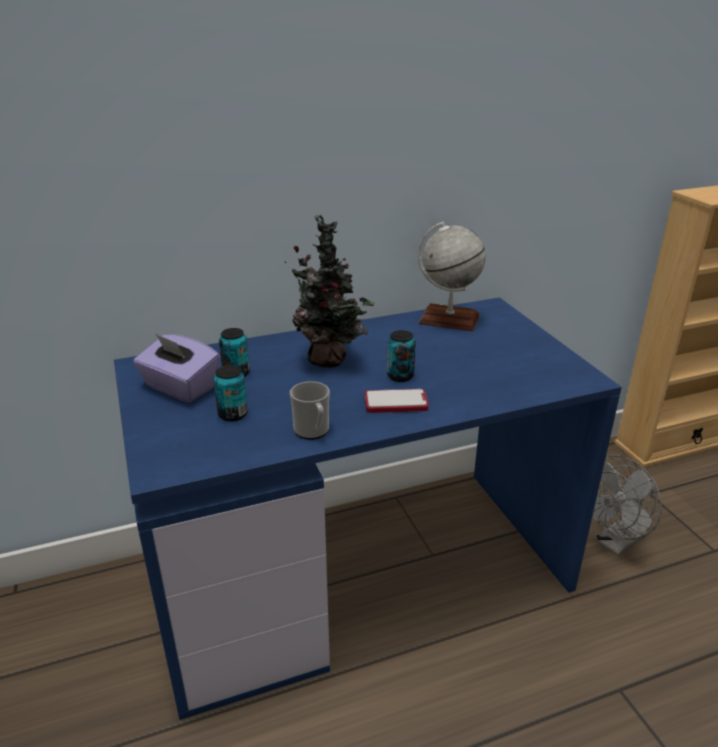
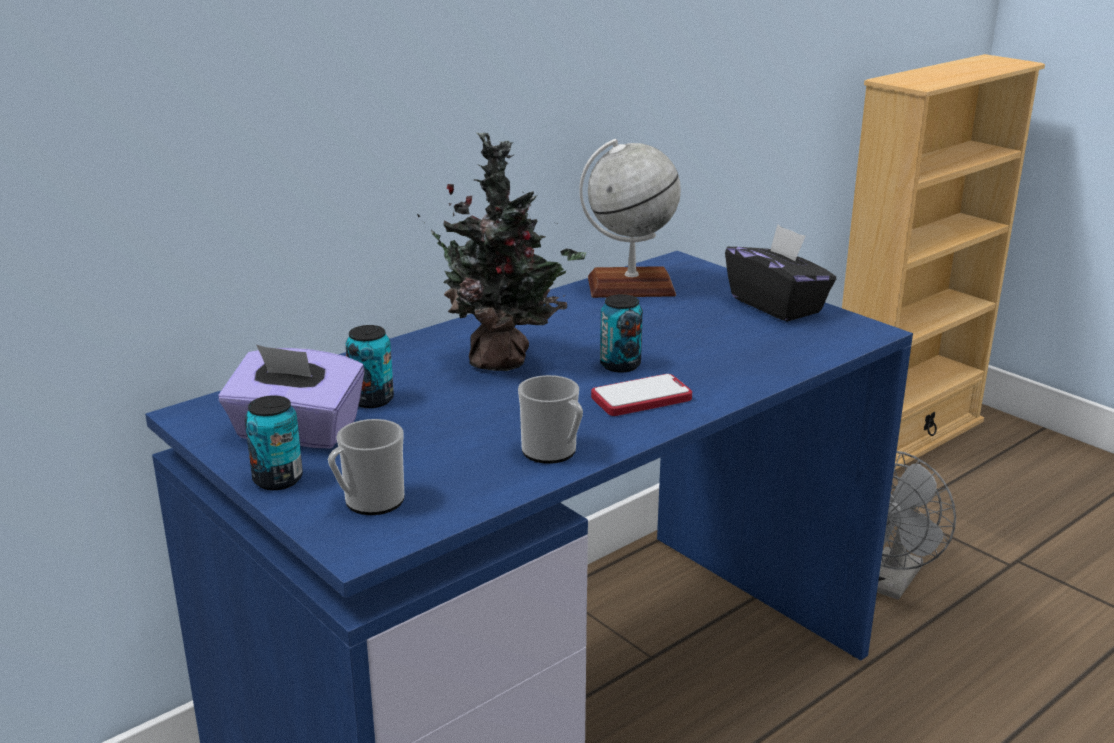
camera: 20 degrees left, 5 degrees down
can [214,365,248,422] -> can moved to [245,395,303,490]
none -> mug [328,419,404,515]
none -> black tissue box [725,225,836,322]

